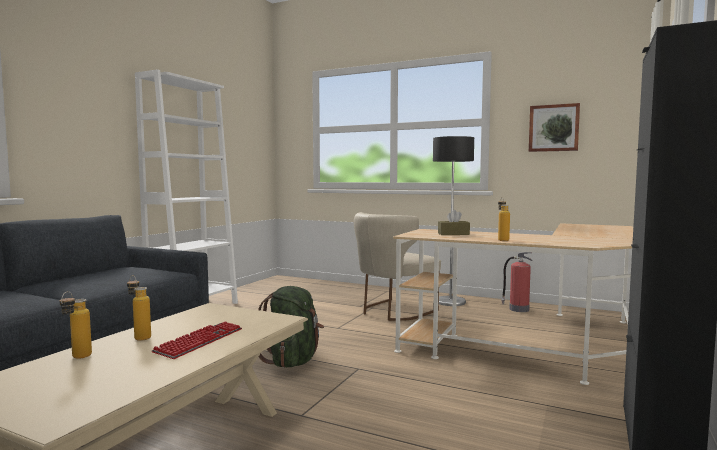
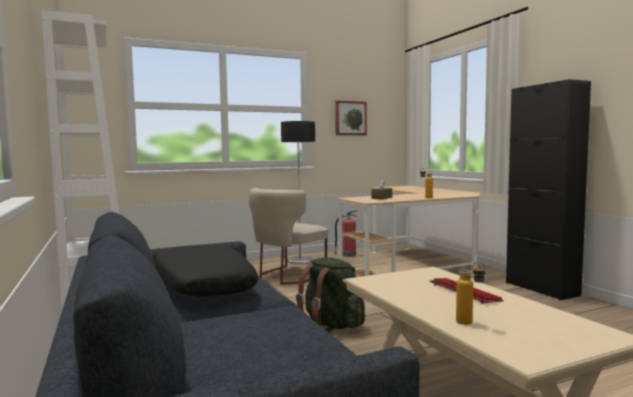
camera: 50 degrees left, 0 degrees up
bottle [127,275,151,341] -> none
beige chair [354,212,441,321] -> beige chair turned 45 degrees clockwise [249,188,328,285]
none -> black pillow [153,245,258,297]

